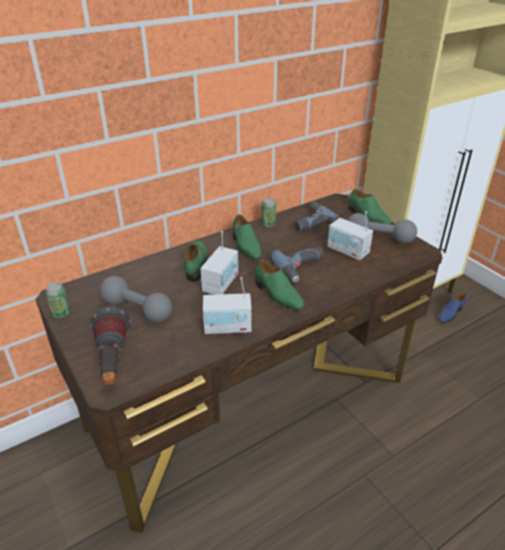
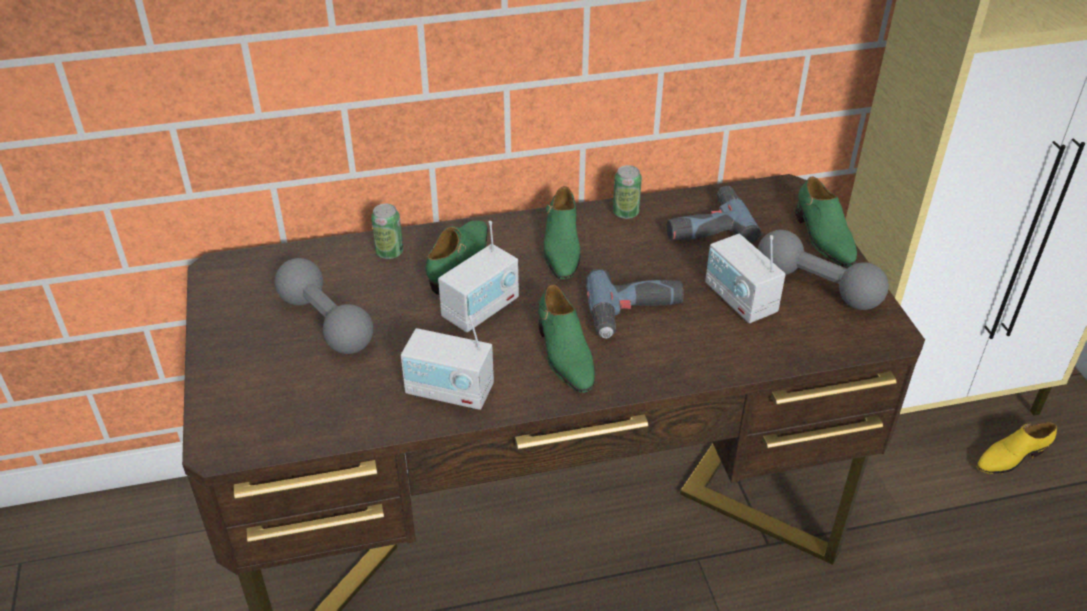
camera: 20 degrees right, 5 degrees up
can [45,282,70,318] -> can moved to [371,204,403,259]
flashlight [90,306,131,385] -> none
blue shoe [438,293,466,323] -> yellow shoe [976,422,1057,474]

